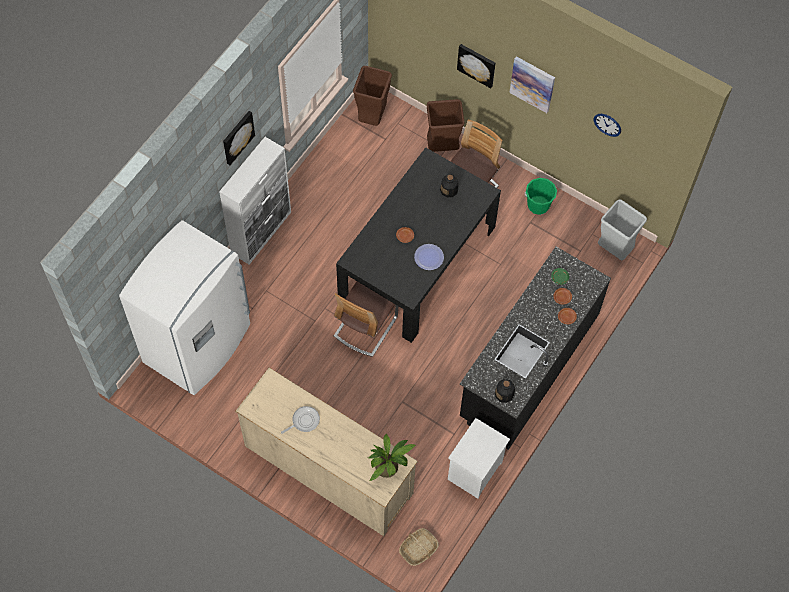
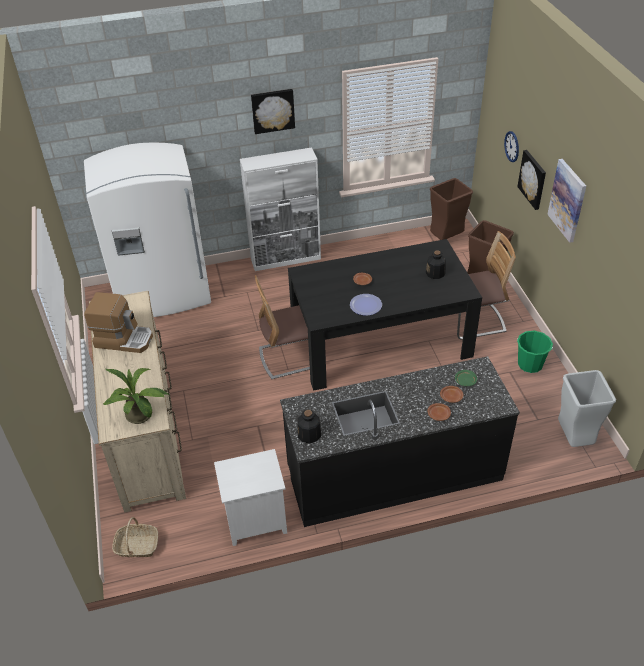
camera: 45 degrees right, 20 degrees down
frying pan [281,406,320,434] -> coffee machine [84,292,153,353]
wall clock [594,114,621,137] -> wall clock moved to [504,131,519,162]

